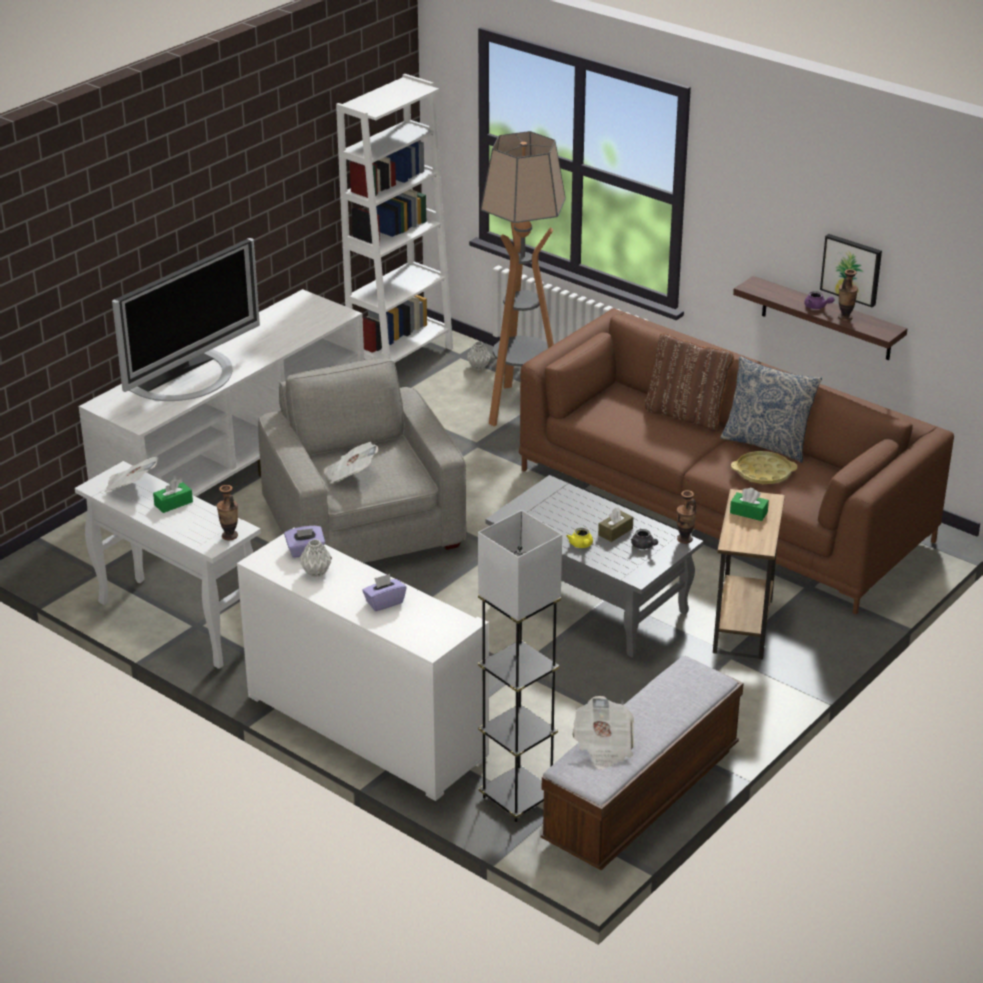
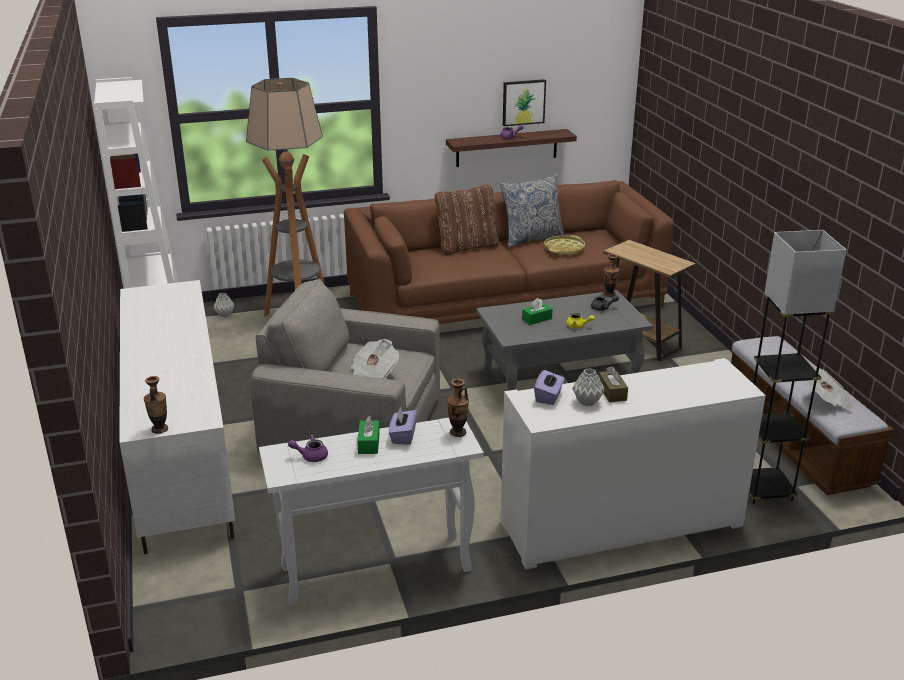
camera: 55 degrees left, 5 degrees down
newspaper [104,456,157,492] -> purple teapot [288,434,328,462]
television [112,238,260,401] -> none
purple tissue box [362,574,407,611] -> purple tissue box moved to [389,407,417,445]
brown tissue box [598,508,633,542] -> brown tissue box moved to [599,366,628,403]
green tissue box [730,488,769,521] -> green tissue box moved to [522,298,553,325]
vase [838,269,858,321] -> vase moved to [144,376,168,434]

